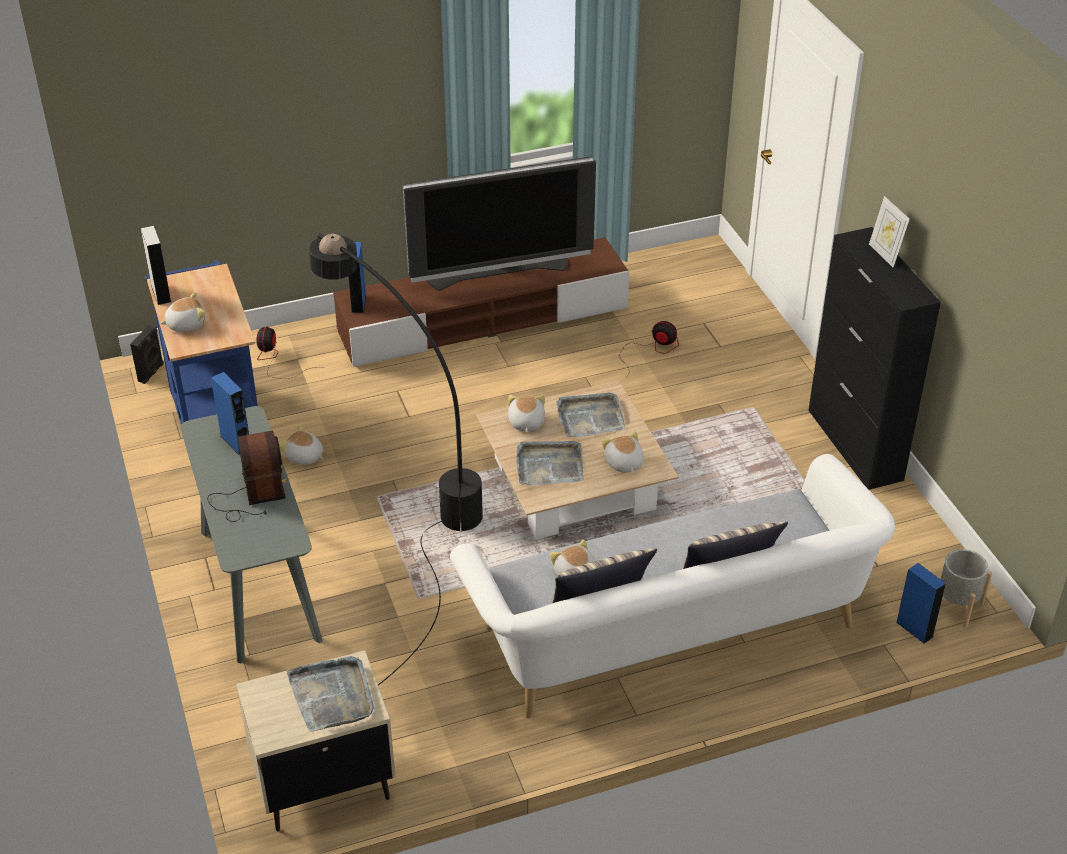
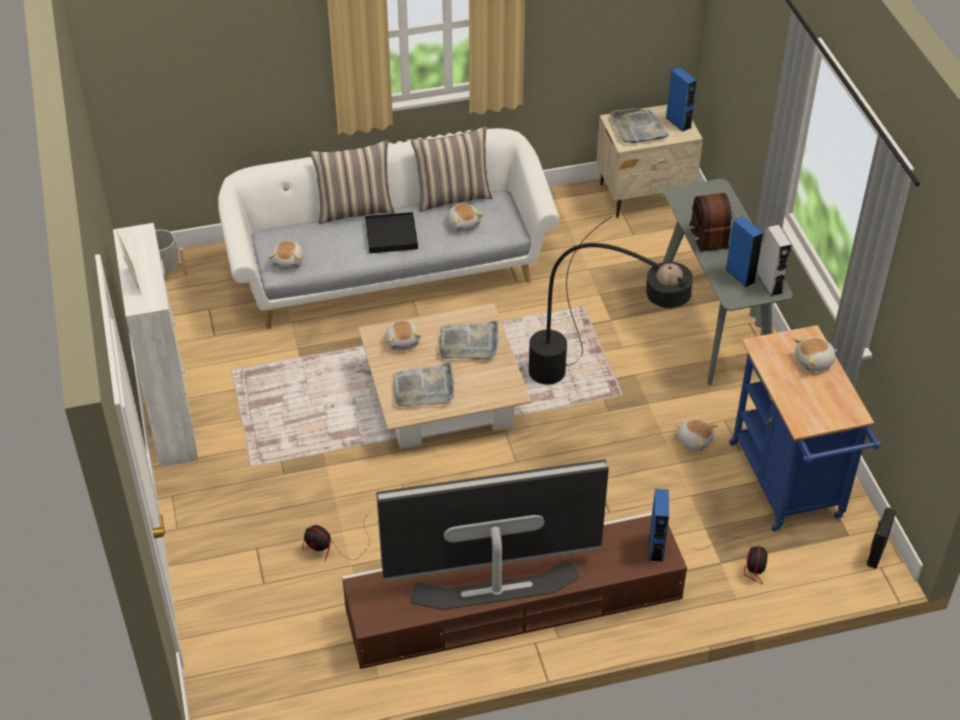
camera: 175 degrees left, 5 degrees up
grey speaker [140,226,171,305] -> grey speaker moved to [758,225,792,297]
plush toy [508,395,545,433] -> plush toy moved to [268,240,304,269]
black cabinet [808,227,941,490] -> white cabinet [113,223,198,467]
blue speaker [896,563,946,644] -> blue speaker moved to [666,67,697,132]
none -> black tray [365,212,418,253]

